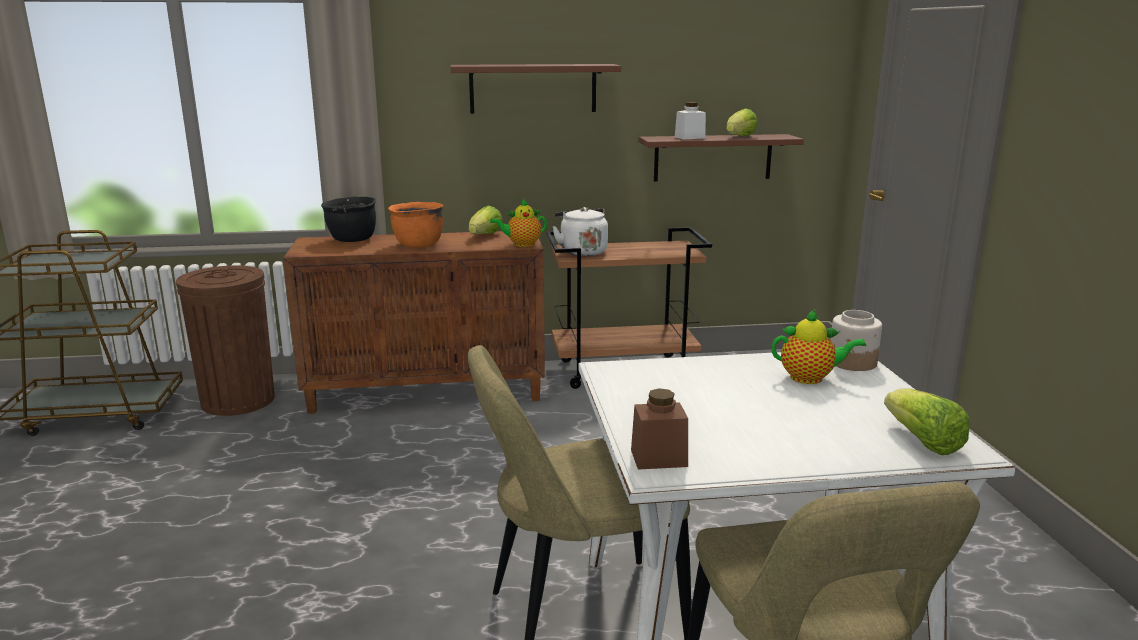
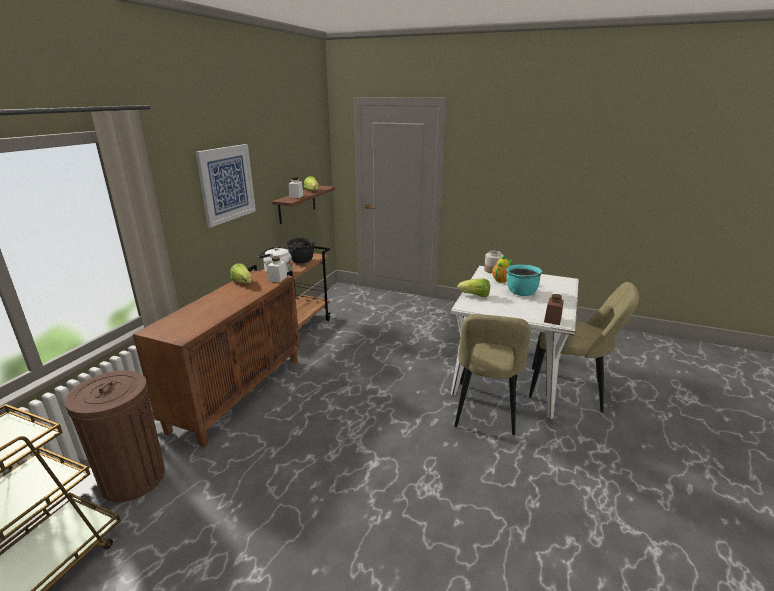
camera: 60 degrees left, 5 degrees up
black cooking pot [321,197,376,242] -> black cooking pot moved to [286,238,315,263]
orange cooking pot [388,202,444,248] -> none
brown shelf [451,64,621,114] -> picture [195,144,256,227]
teapot [490,199,547,247] -> white jar [268,257,287,282]
lettuce [884,388,970,455] -> lettuce moved to [457,279,490,297]
none -> turquoise cooking pot [506,264,542,296]

